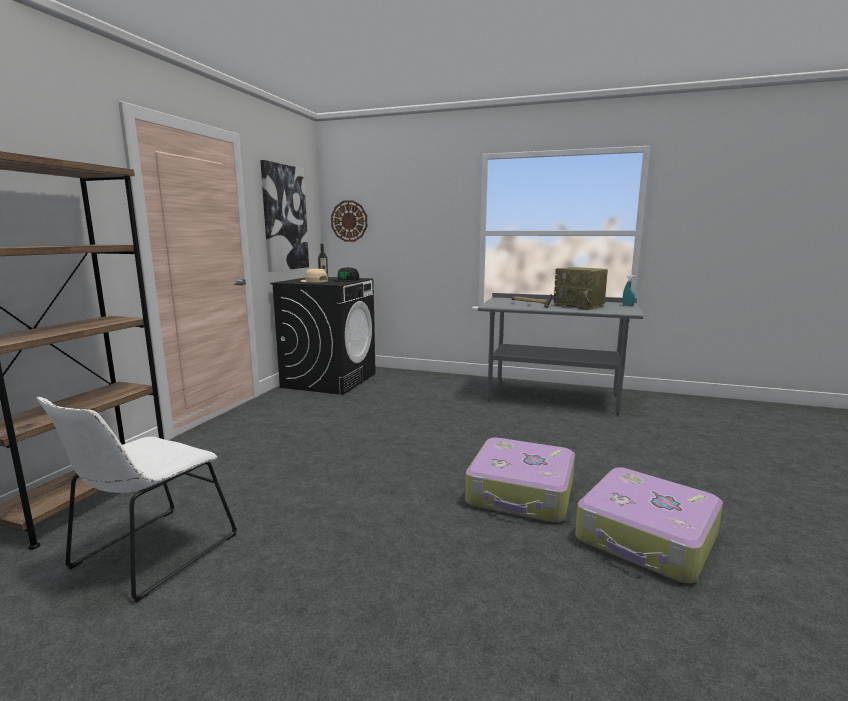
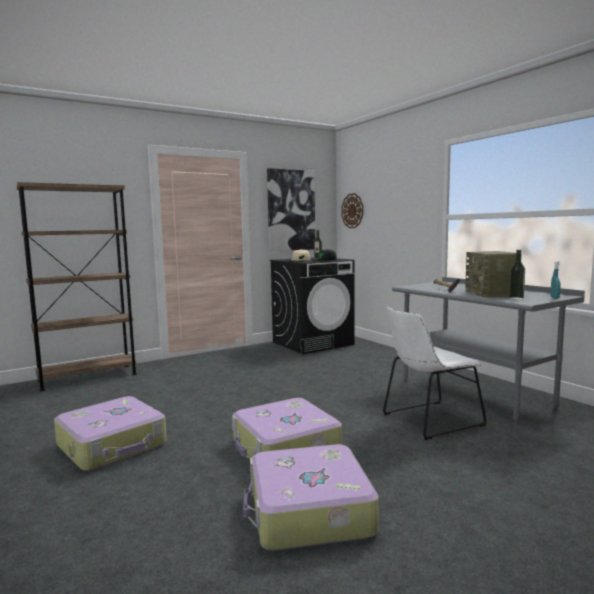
camera: 40 degrees right, 5 degrees down
white chair [37,397,237,602] -> white chair moved to [383,306,487,440]
none -> suitcase [54,396,167,471]
none -> bottle [509,250,525,300]

